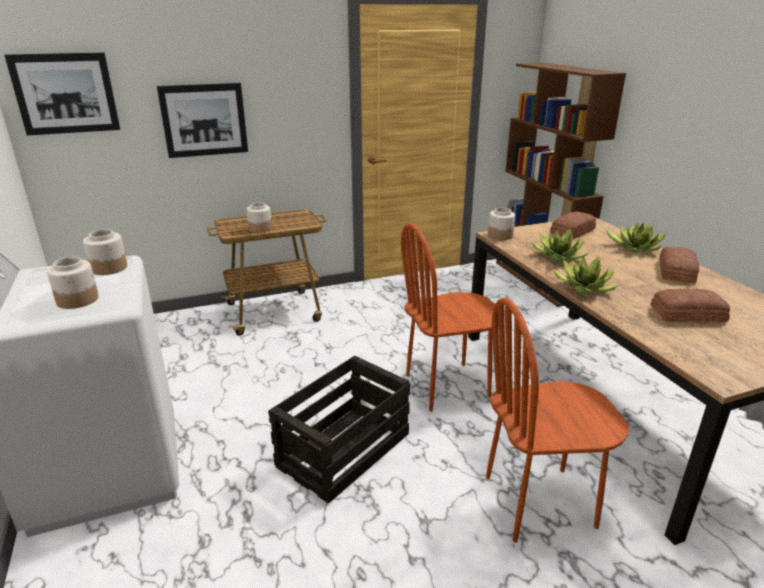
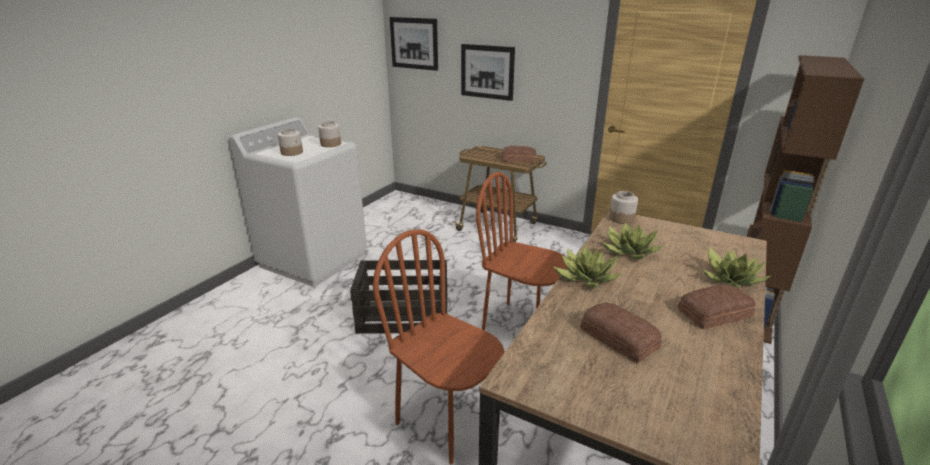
camera: 50 degrees right, 0 degrees up
jar [247,203,272,233] -> none
bread [550,212,596,240] -> bread moved to [502,146,536,162]

